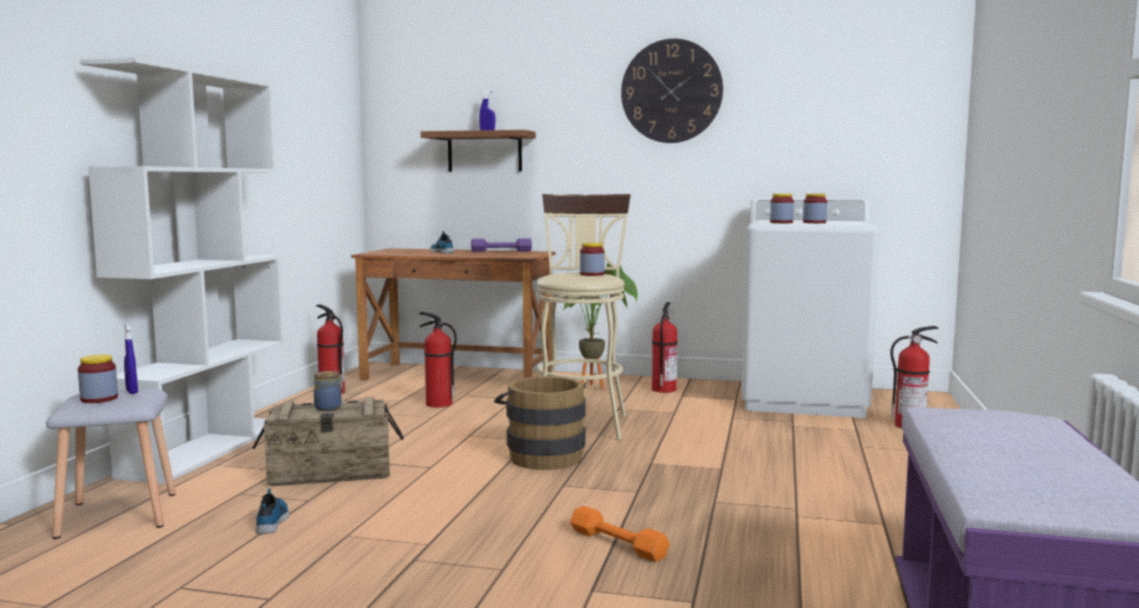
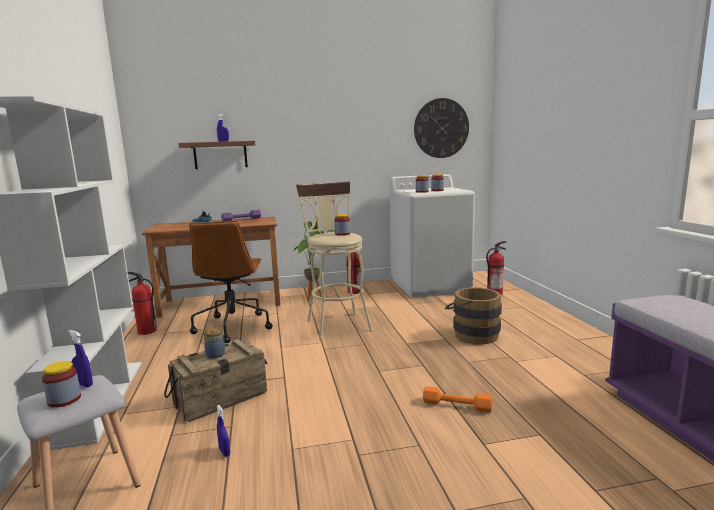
camera: 25 degrees left, 5 degrees up
shoe [256,488,289,534] -> blue spray bottle [217,405,230,457]
fire extinguisher [419,312,457,408] -> brown office chair [189,221,273,343]
brown bucket [494,376,586,470] -> brown bucket moved to [445,287,502,345]
wall clock [621,39,723,143] -> wall clock moved to [414,98,469,158]

